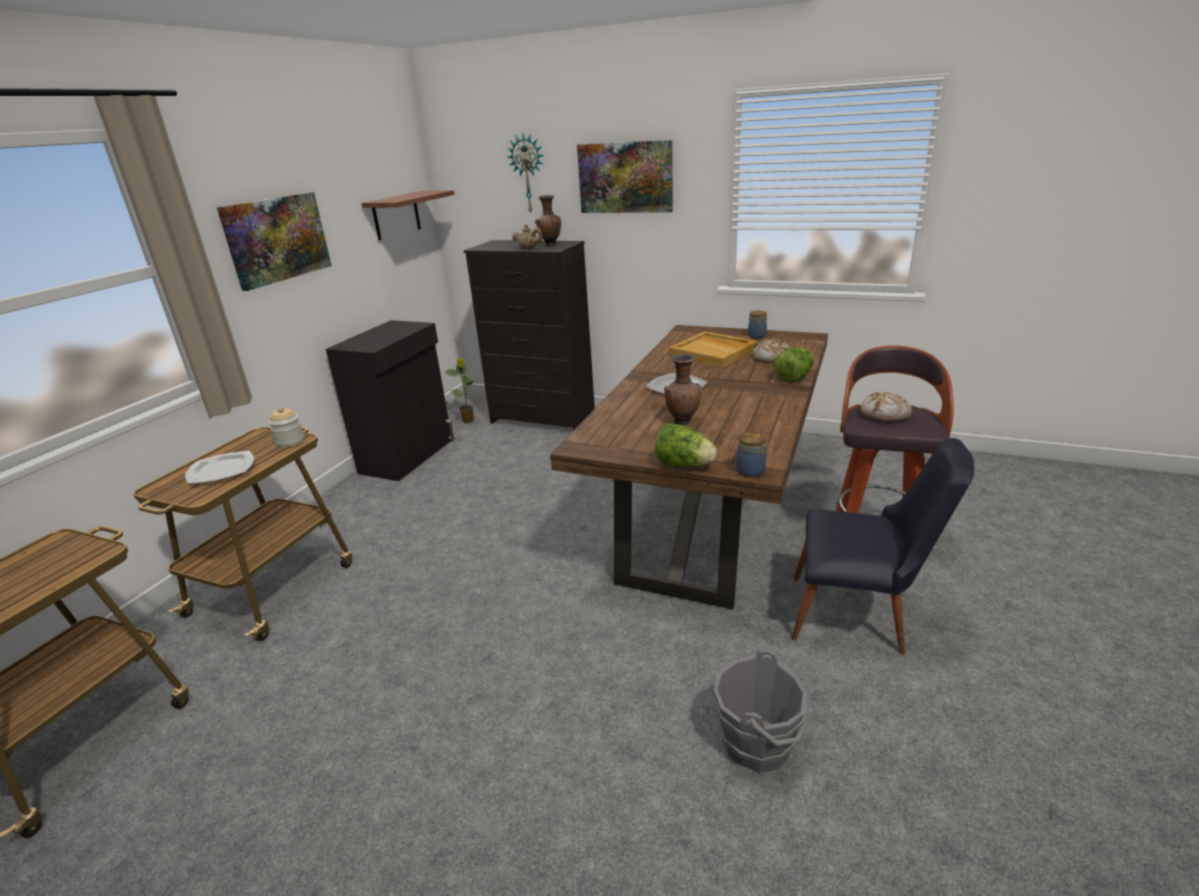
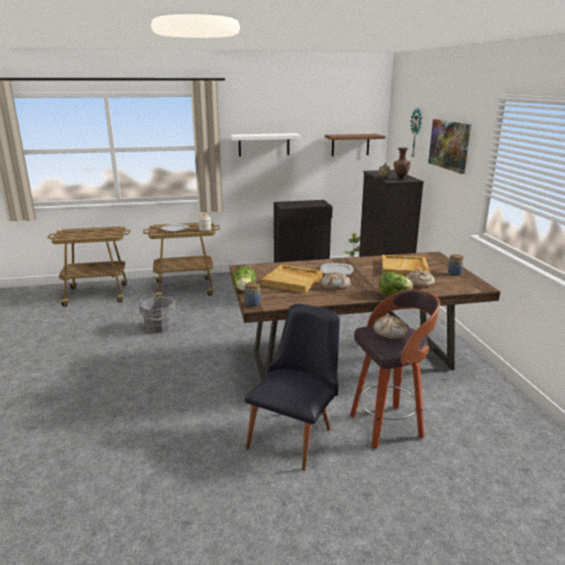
camera: 55 degrees right, 5 degrees down
picture [217,192,332,291] -> white shelf [230,133,301,157]
brown vase [664,354,703,425] -> beige tray [261,264,323,293]
grey bucket [714,650,808,773] -> grey bucket moved to [139,296,175,333]
black chair [791,438,974,654] -> black chair turned 135 degrees counterclockwise [245,304,340,471]
none -> bread [321,272,351,290]

